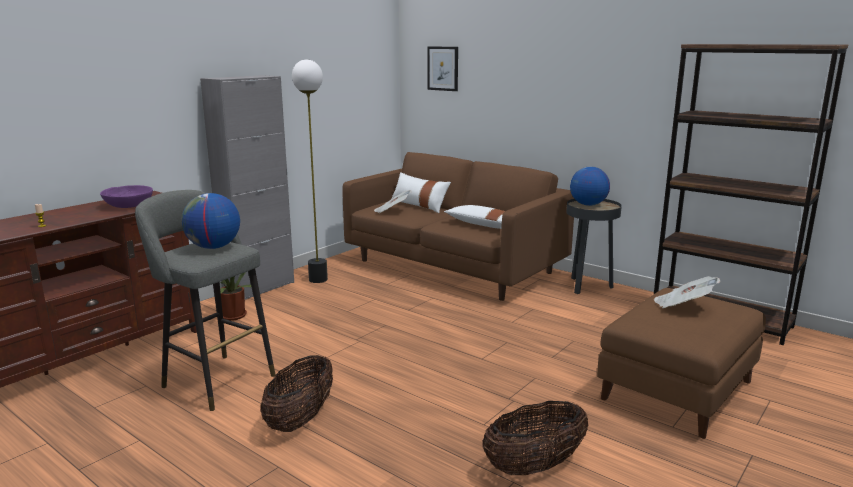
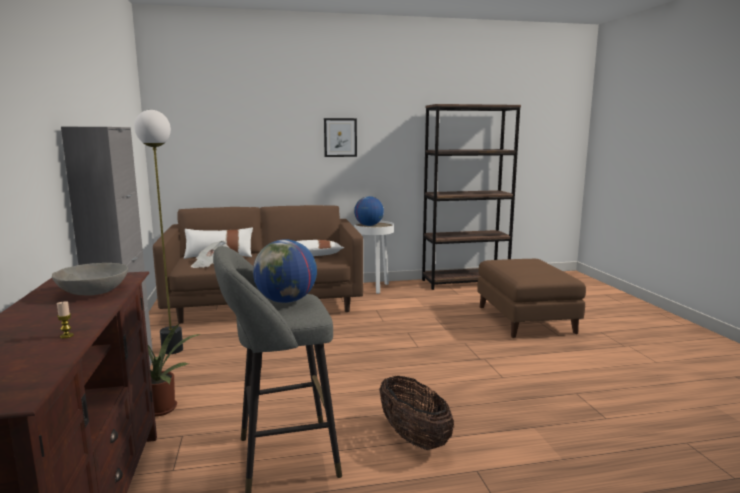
camera: 50 degrees left, 5 degrees down
purple bowl [100,185,153,208] -> grey bowl [52,263,128,295]
picture [427,46,458,91] -> picture moved to [324,118,357,157]
basket [483,401,589,475] -> none
black side table [566,199,622,294] -> white side table [354,221,394,294]
newspaper [654,276,720,308] -> none

